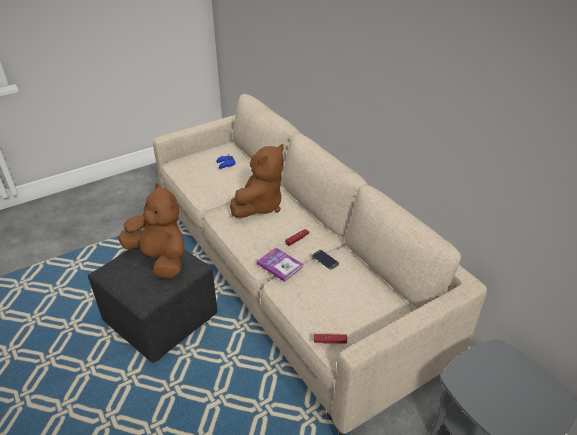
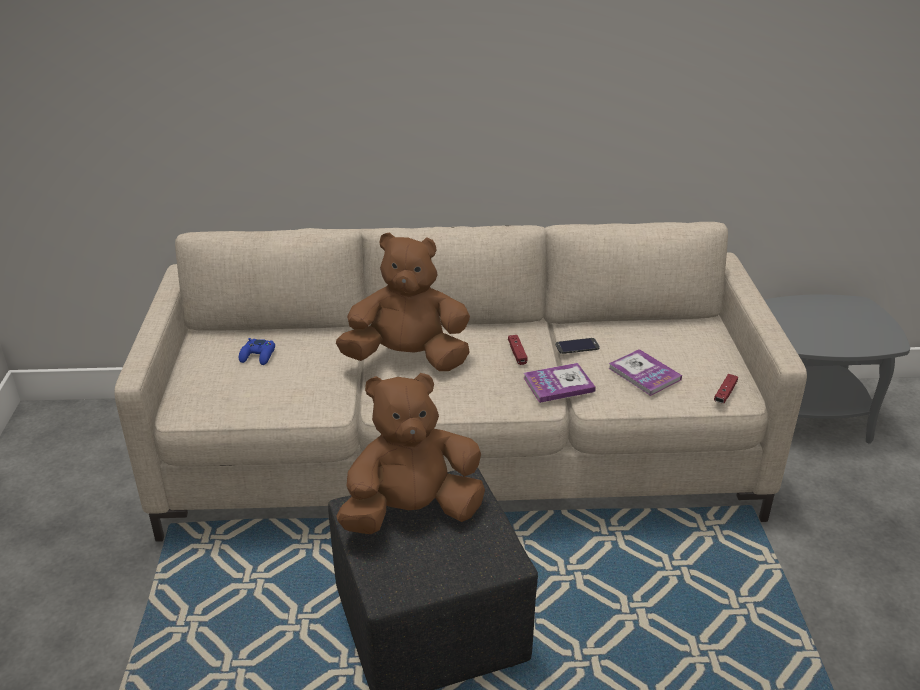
camera: 60 degrees left, 5 degrees down
brown plush toy [230,144,284,218] -> brown plush toy turned 60 degrees counterclockwise [336,232,470,371]
none -> book [608,349,682,396]

